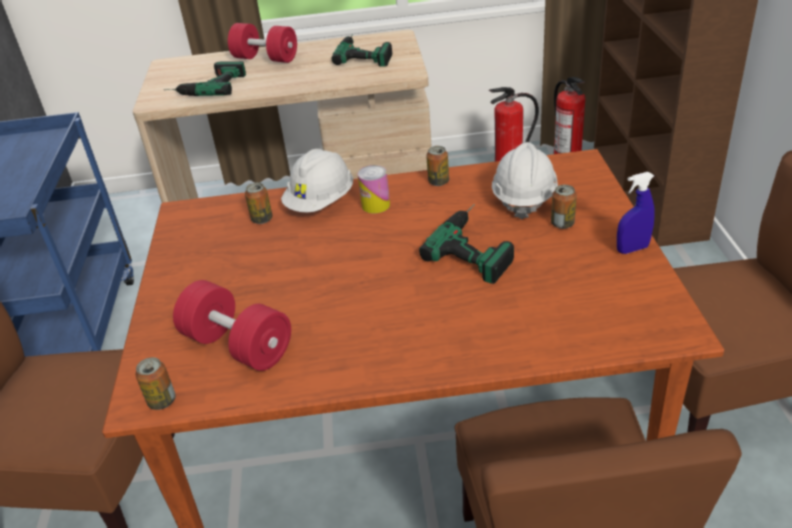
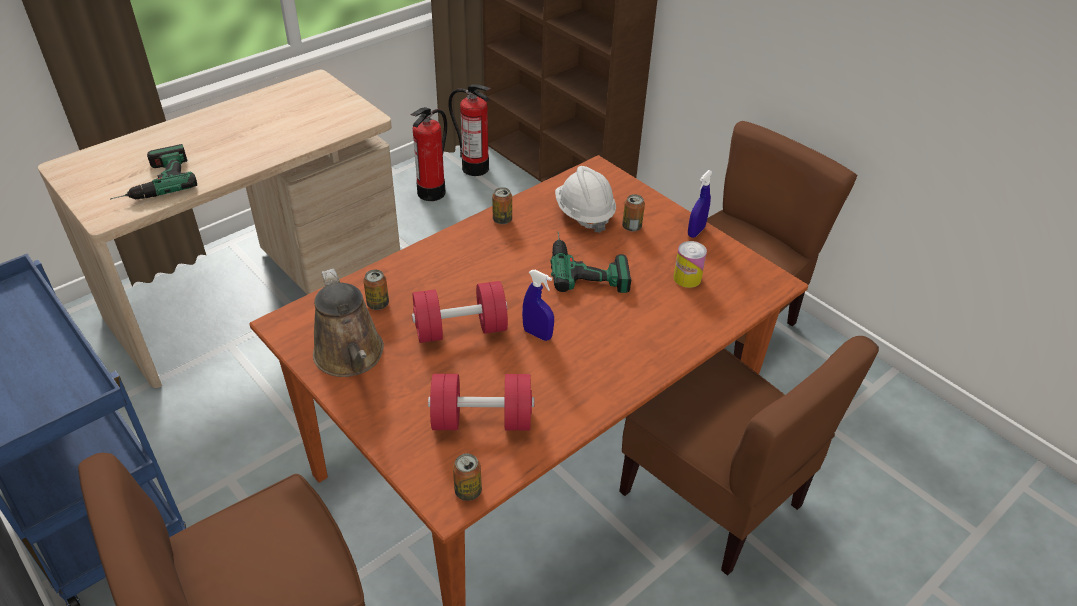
camera: 40 degrees left, 5 degrees up
red dumbbell [228,23,297,63] -> red dumbbell moved to [412,281,508,343]
white hard hat [281,149,353,212] -> none
power drill [331,34,392,67] -> none
can [358,165,390,213] -> can moved to [674,241,707,288]
none -> brown watering can [313,269,384,377]
none -> blue spray bottle [522,270,554,341]

